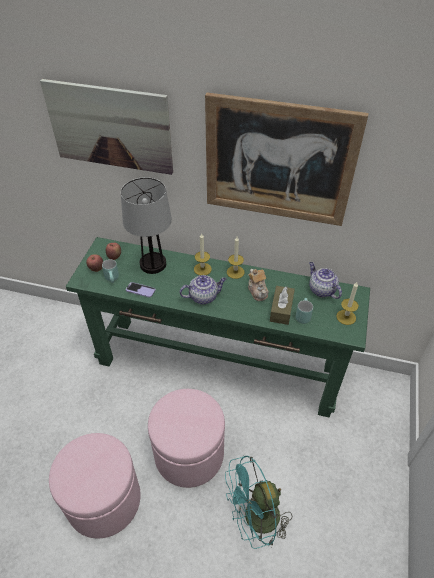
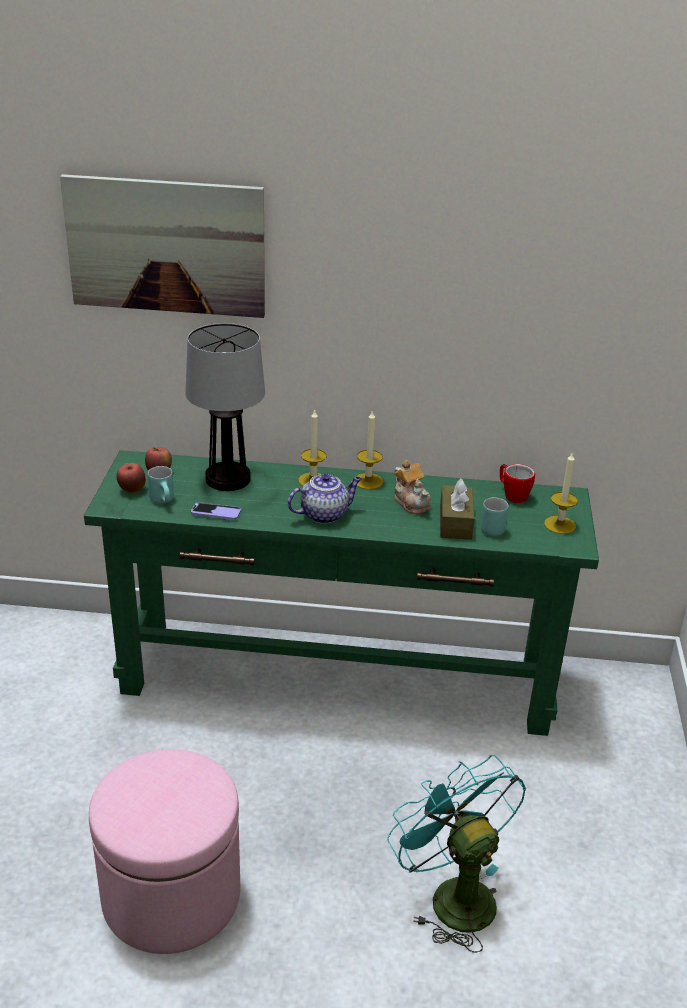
camera: 10 degrees left, 15 degrees down
pink ottoman [148,389,225,488] -> none
picture [205,92,369,226] -> none
turquoise fan [225,456,292,549] -> turquoise fan turned 90 degrees clockwise [387,755,526,953]
teapot [309,262,342,299] -> mug [500,464,535,503]

